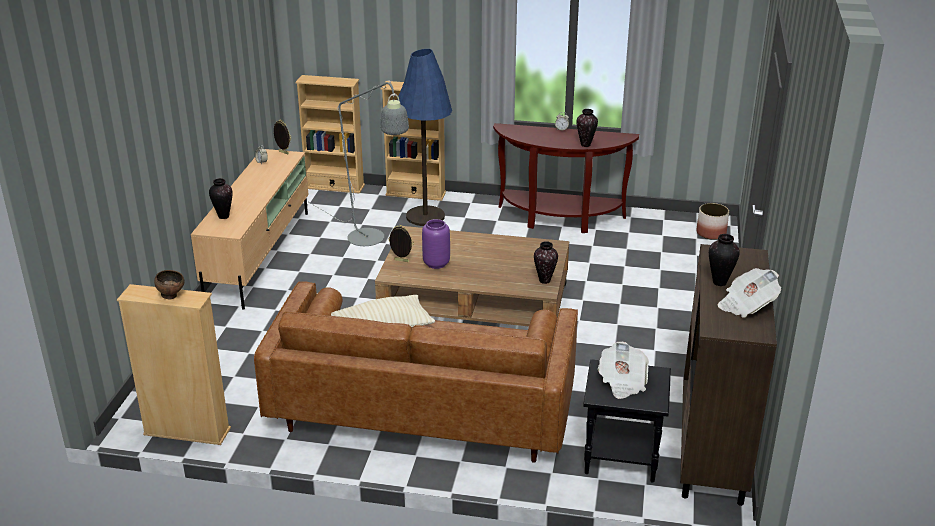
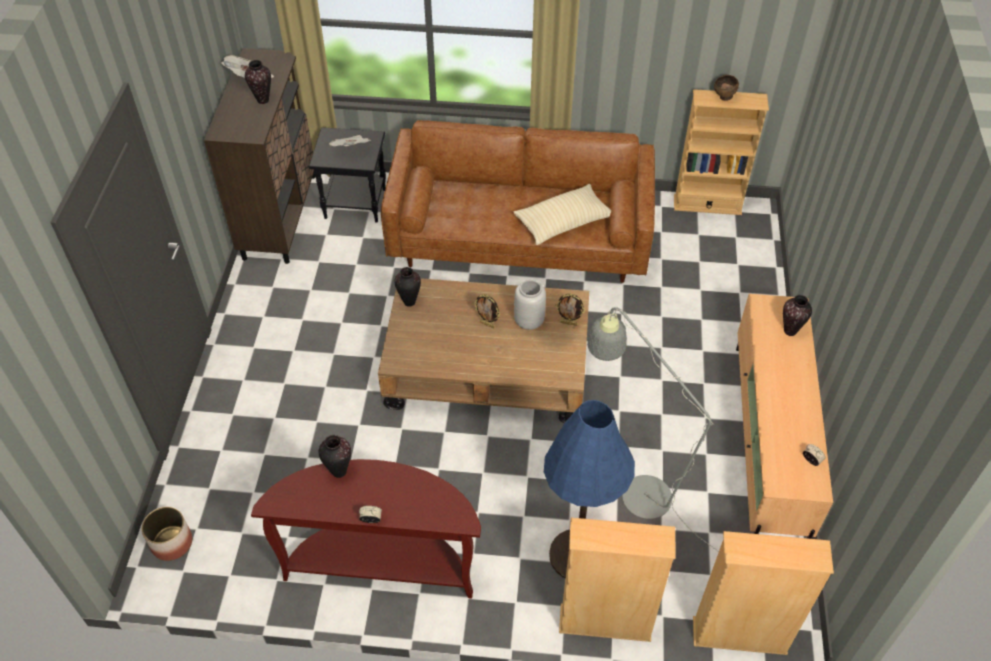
camera: 175 degrees right, 20 degrees up
picture frame [273,120,291,154] -> picture frame moved to [474,294,500,328]
purple vase [422,219,450,269] -> grey vase [514,280,546,330]

